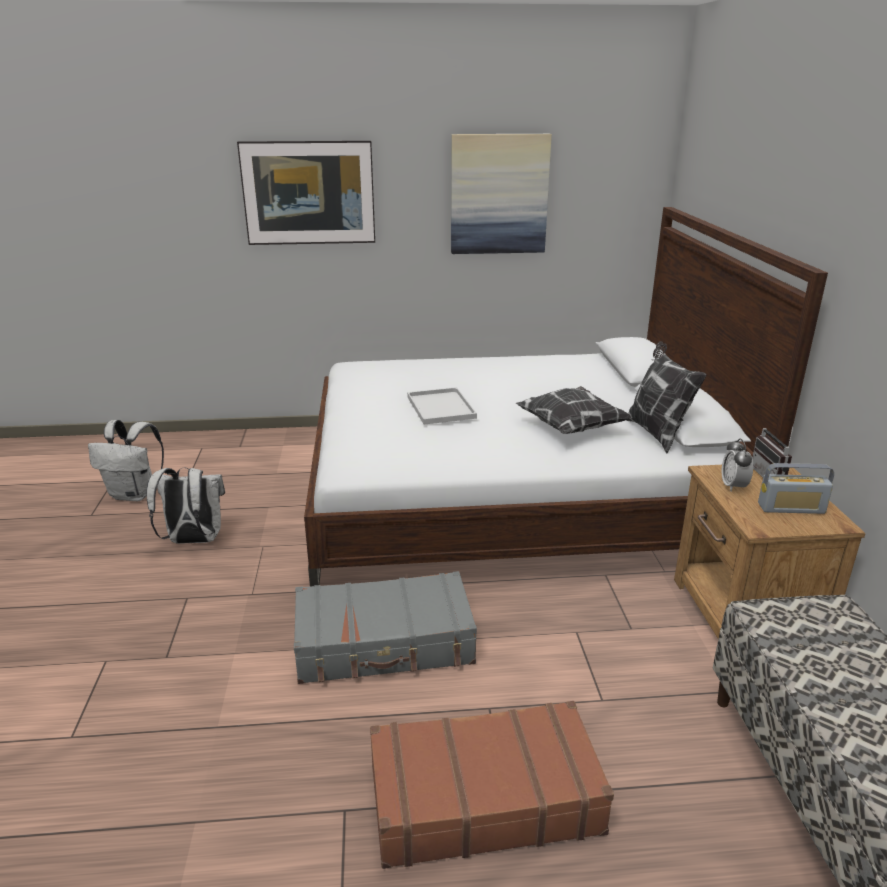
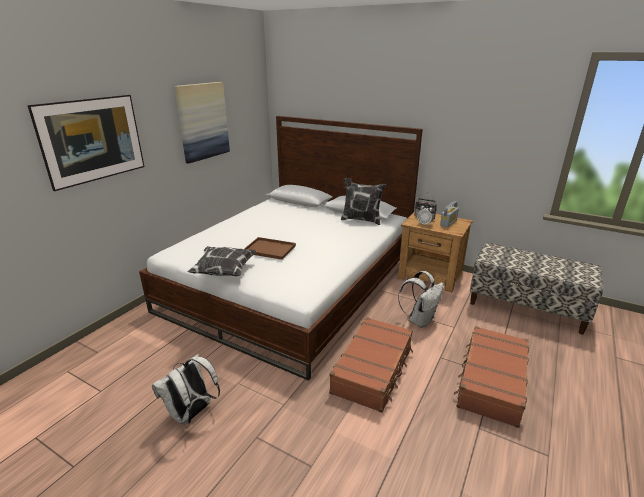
camera: 55 degrees left, 0 degrees up
white backpack [88,420,164,501] -> white backpack moved to [398,271,444,328]
grey suitcase [294,571,477,684] -> brown suitcase [329,317,413,413]
white tray [407,387,477,424] -> brown tray [244,237,296,260]
pillow [516,386,632,434] -> pillow moved to [187,246,256,276]

